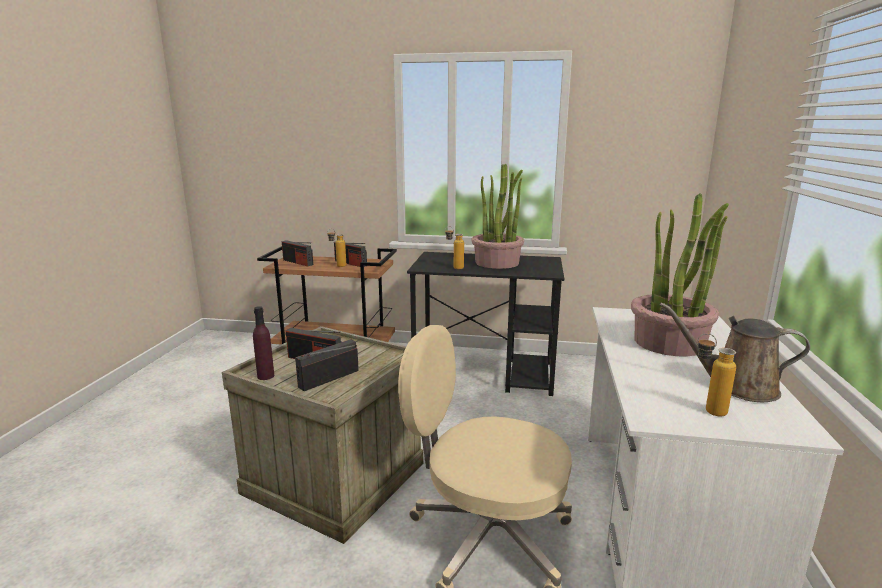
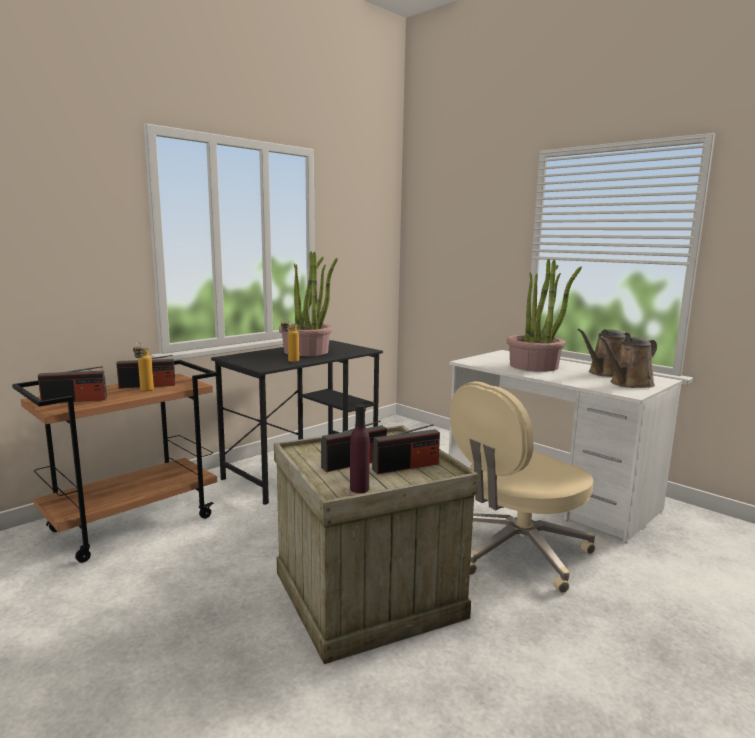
camera: 55 degrees left, 5 degrees down
radio [295,339,359,391] -> radio turned 105 degrees counterclockwise [372,424,440,474]
bottle [697,334,736,416] -> brown watering can [599,336,657,388]

